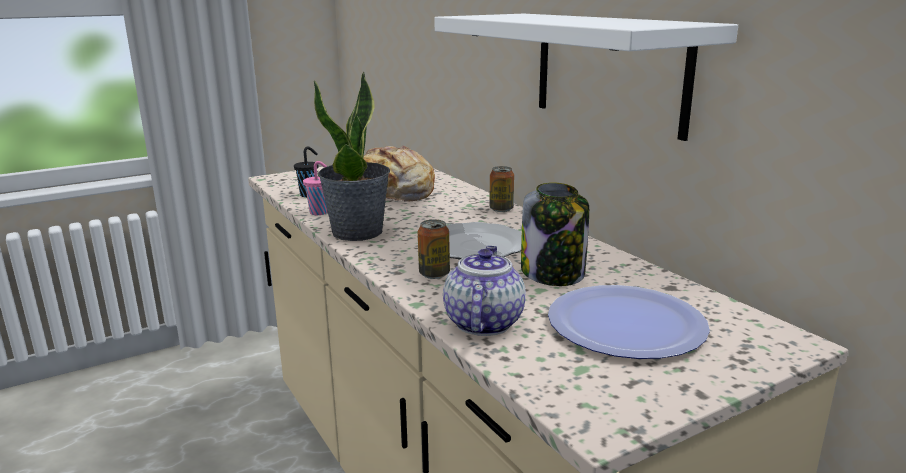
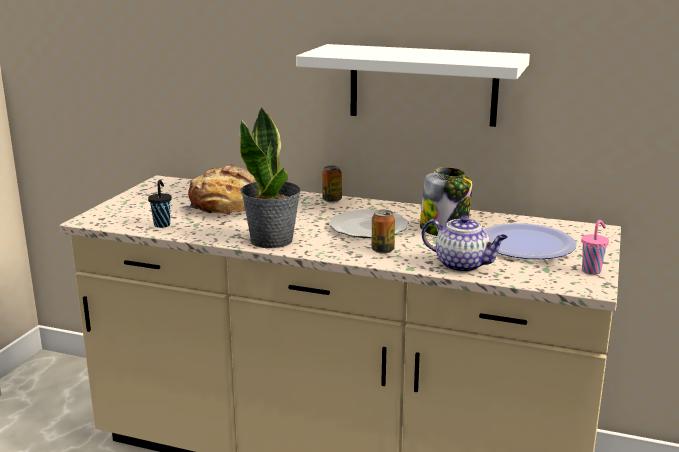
camera: 40 degrees left, 0 degrees up
pink cup [303,161,328,215] -> pink cup moved to [581,220,609,275]
teapot [443,246,526,336] -> teapot turned 150 degrees clockwise [422,215,508,272]

